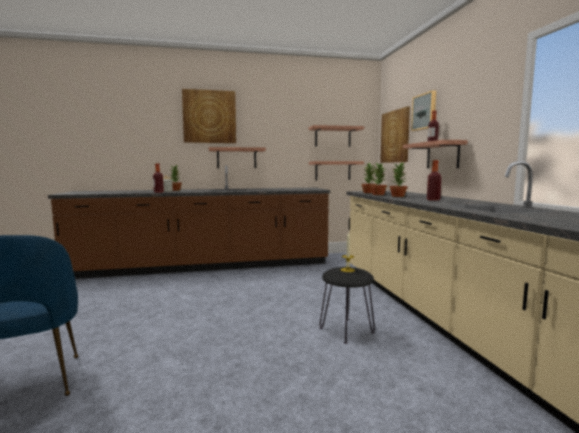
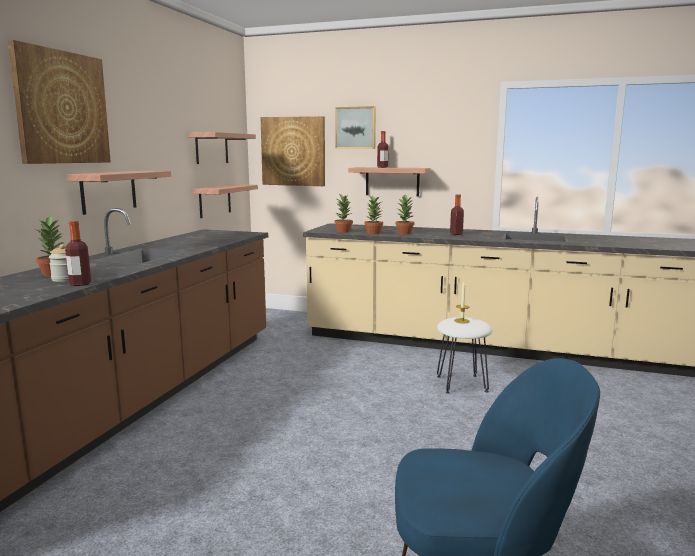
camera: 60 degrees left, 5 degrees up
black stool [319,267,375,344] -> white stool [437,317,492,394]

